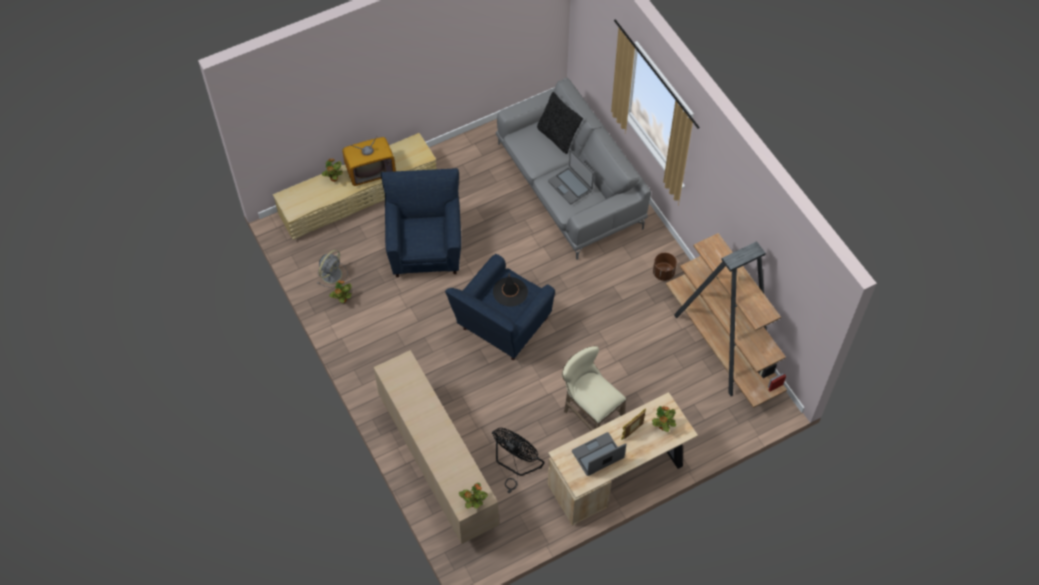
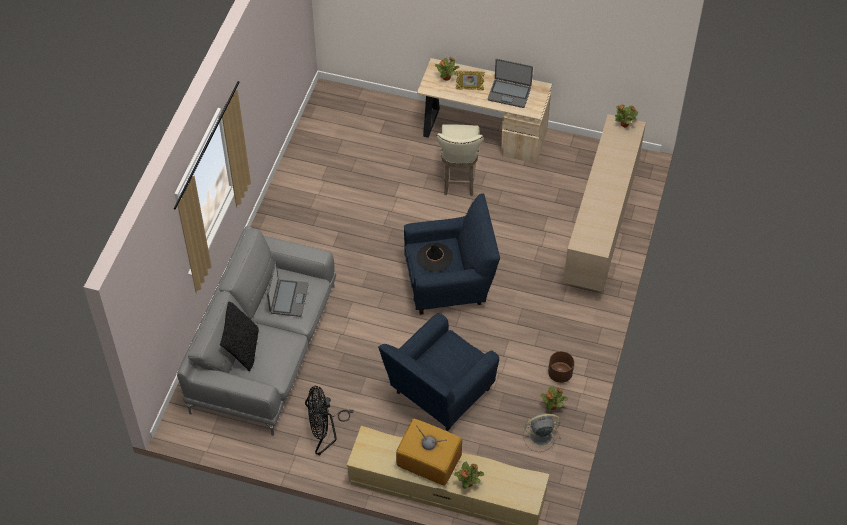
camera: 135 degrees left, 5 degrees down
black fan [492,428,545,493] -> black fan moved to [305,385,354,456]
brown planter [653,253,677,281] -> brown planter moved to [548,351,574,383]
brown bookcase [666,233,787,408] -> none

